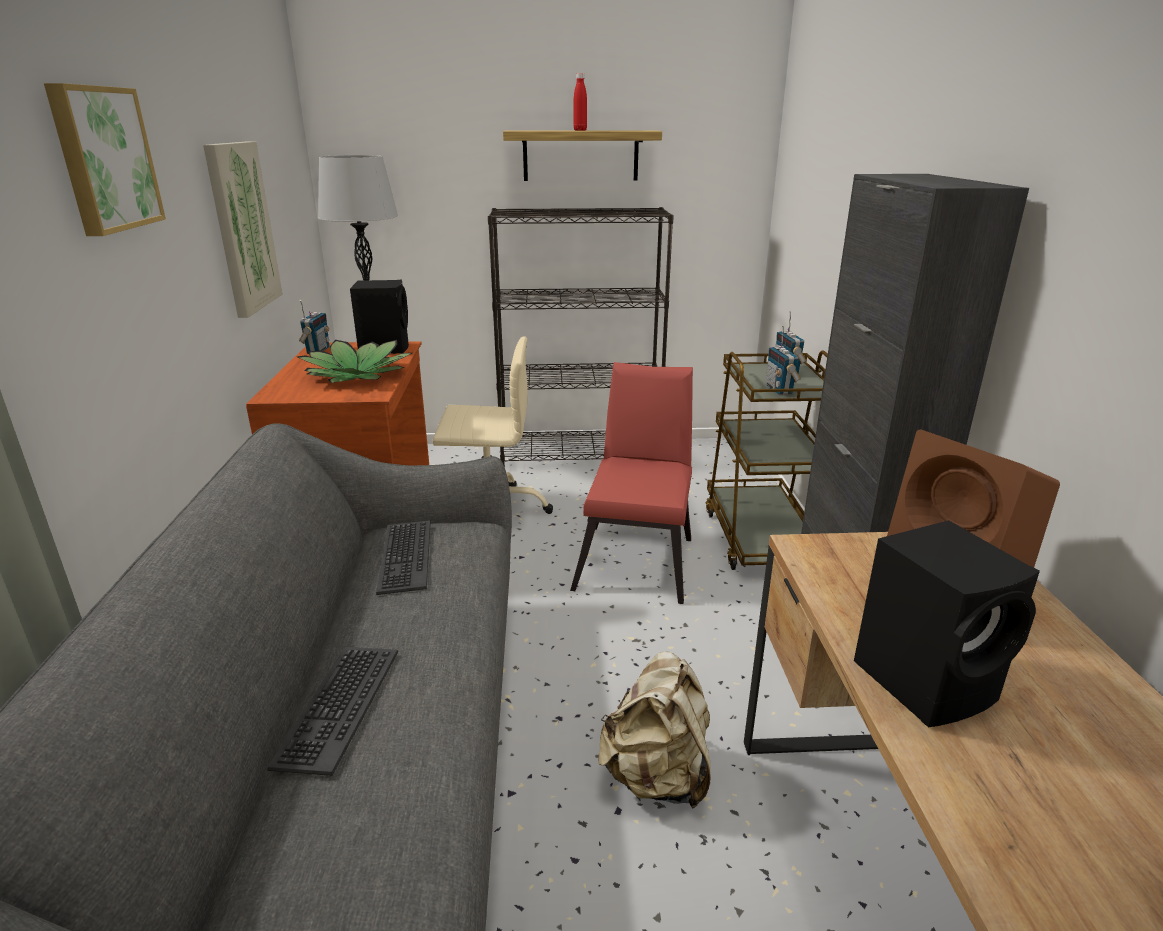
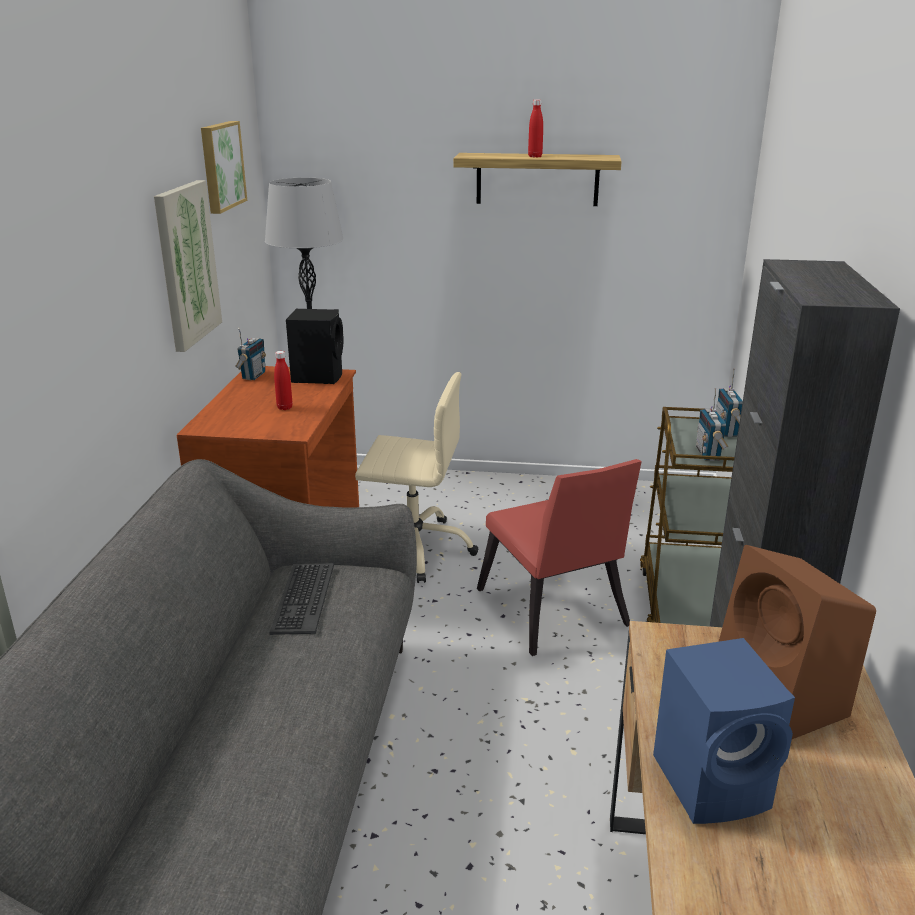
camera: 10 degrees right, 0 degrees up
picture [44,83,166,236] -> picture moved to [201,121,247,214]
keyboard [268,647,398,776] -> none
potted plant [297,340,412,383] -> red bottle [274,351,293,410]
black bookcase [488,207,674,467] -> none
red chair [570,362,693,604] -> red chair turned 135 degrees clockwise [477,459,642,656]
beige backpack [598,651,711,808] -> none
black speaker [854,520,1040,728] -> blue speaker [653,638,795,824]

